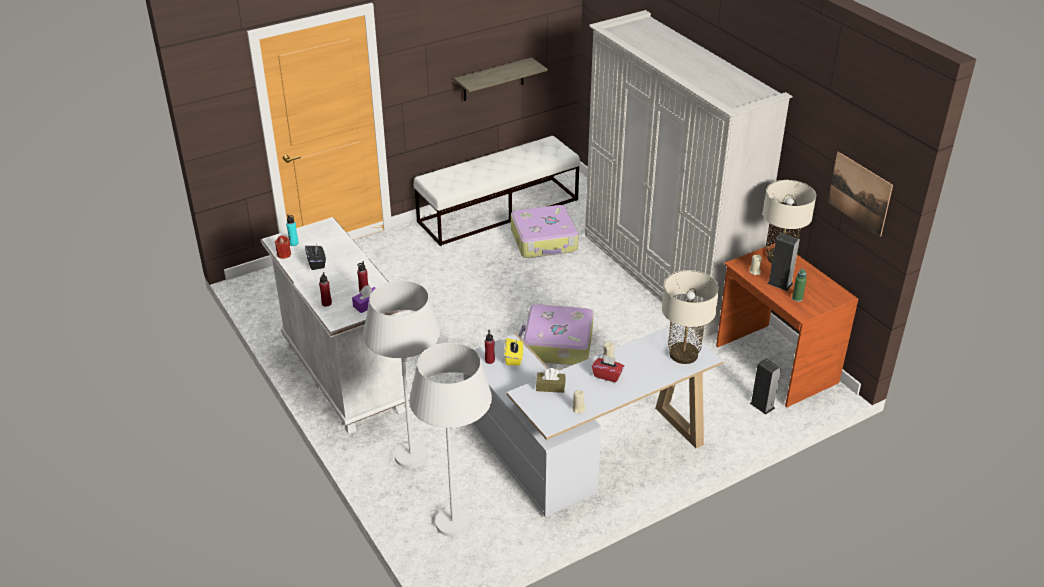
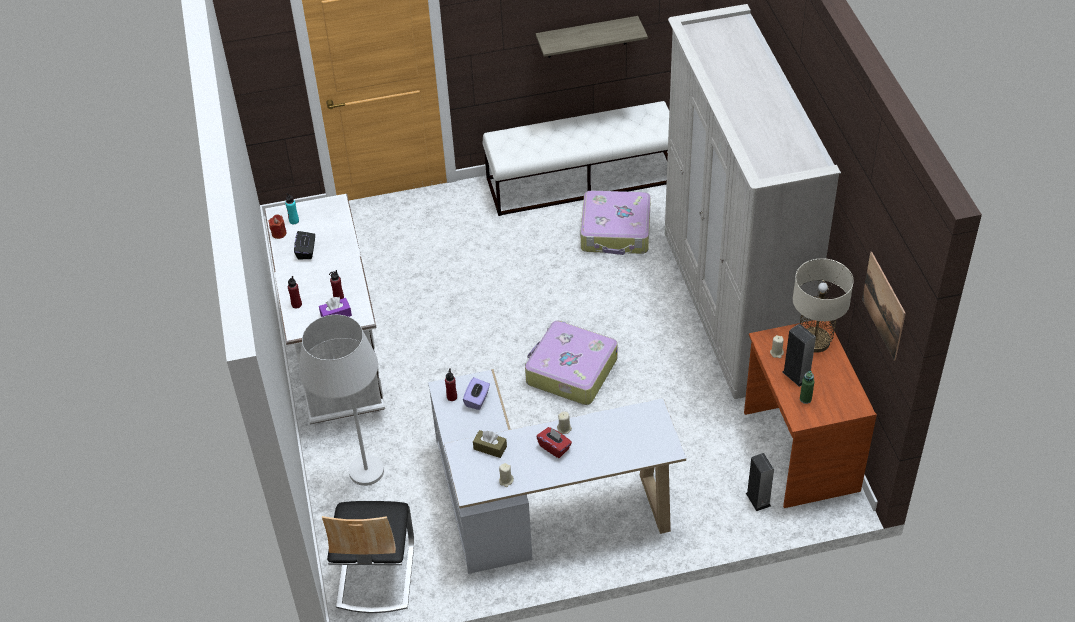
camera: 20 degrees right, 10 degrees up
white floor lamp [409,342,492,537] -> chair [322,501,414,613]
yellow tissue box [505,338,523,365] -> purple tissue box [463,377,490,410]
table lamp [662,270,719,364] -> none

